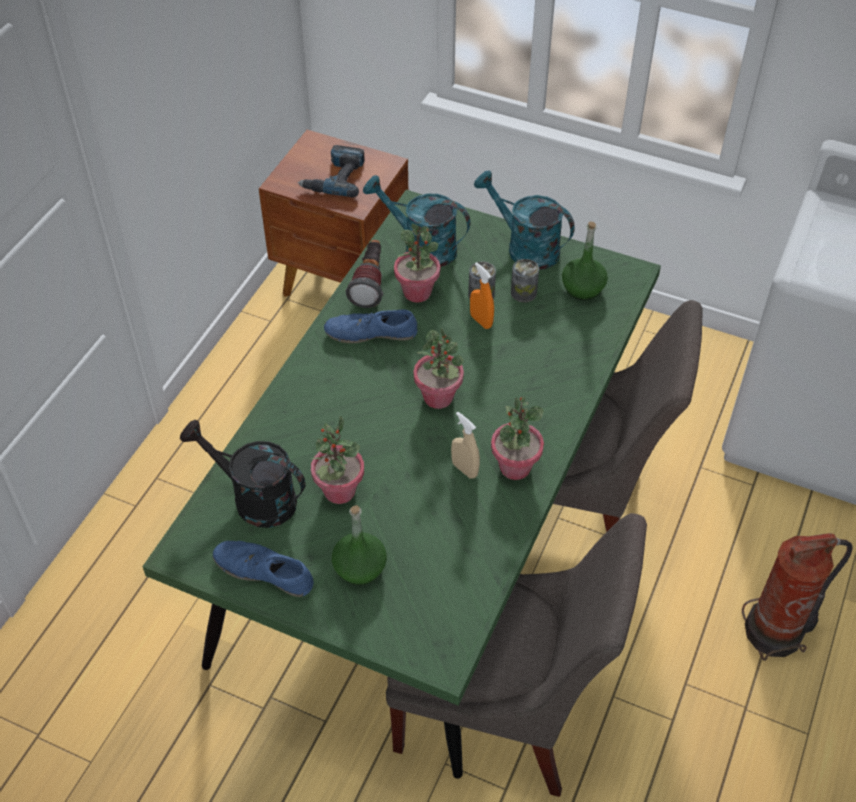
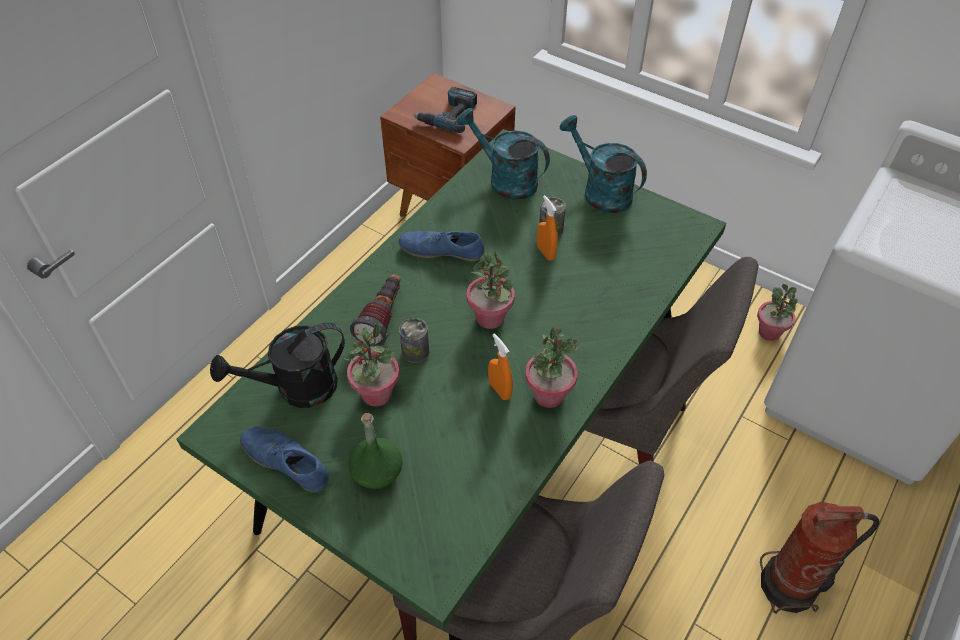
camera: 10 degrees right, 0 degrees up
black watering can [180,420,306,528] -> black watering can turned 60 degrees counterclockwise [210,323,345,408]
flashlight [346,240,383,308] -> flashlight moved to [350,274,401,346]
potted plant [394,224,440,303] -> potted plant moved to [757,284,798,341]
beige spray bottle [451,412,480,479] -> orange spray bottle [488,334,513,400]
can [511,259,539,303] -> can moved to [399,318,429,363]
green bottle [562,221,608,300] -> none

